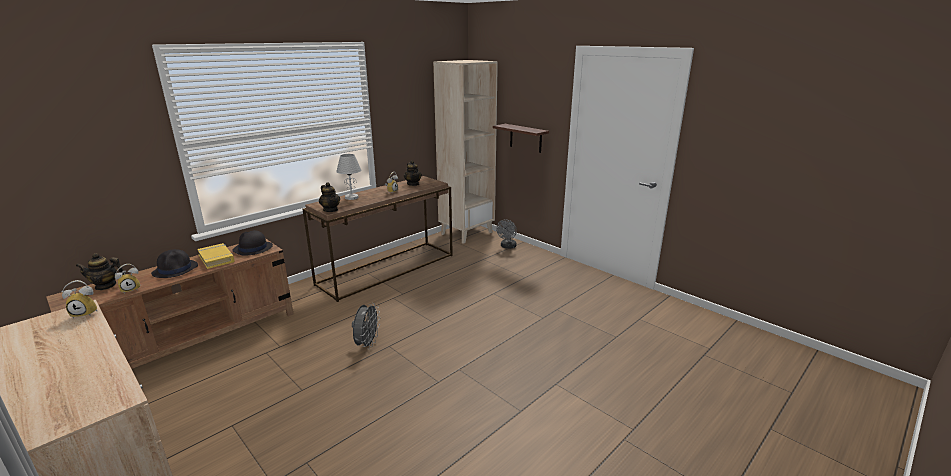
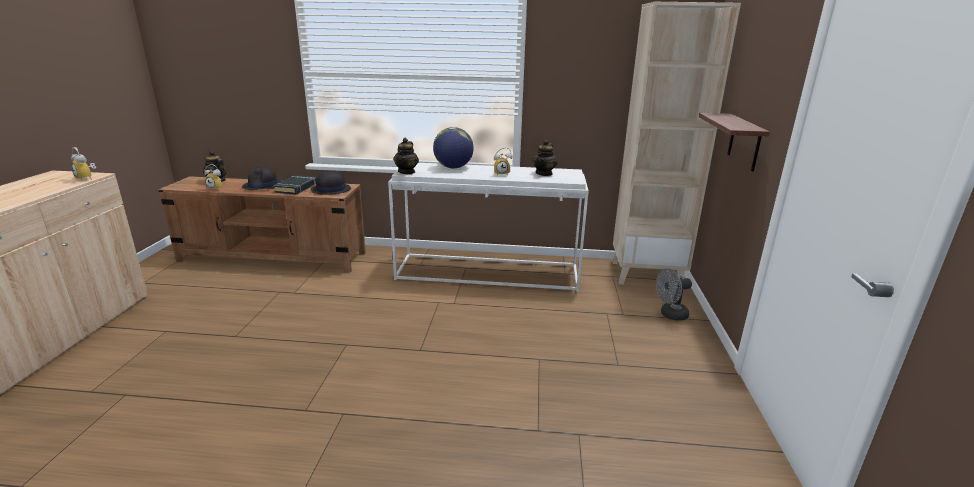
camera: 50 degrees right, 0 degrees up
yellow book [197,243,235,269] -> black book [273,175,317,195]
brown console table [302,176,453,302] -> white console table [388,163,589,292]
white table lamp [336,154,361,200] -> globe [433,127,474,168]
grey fan [352,303,381,349] -> none

